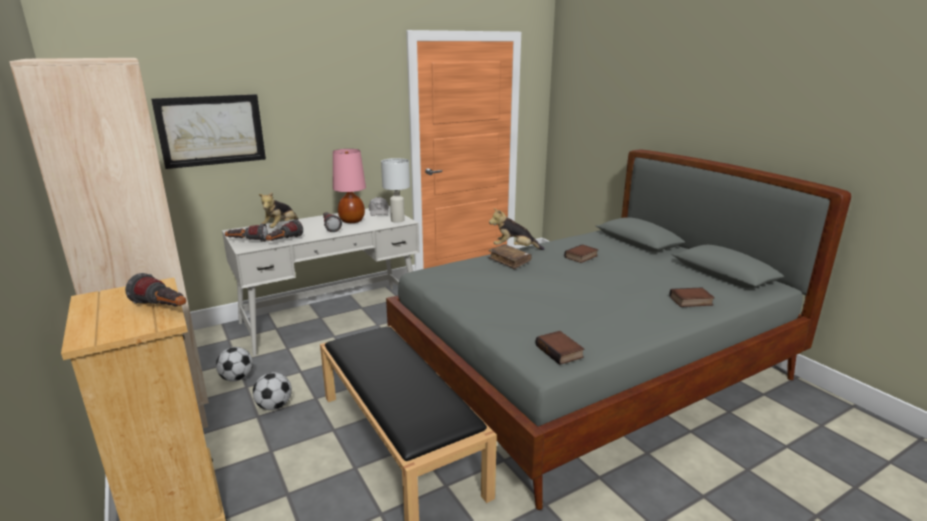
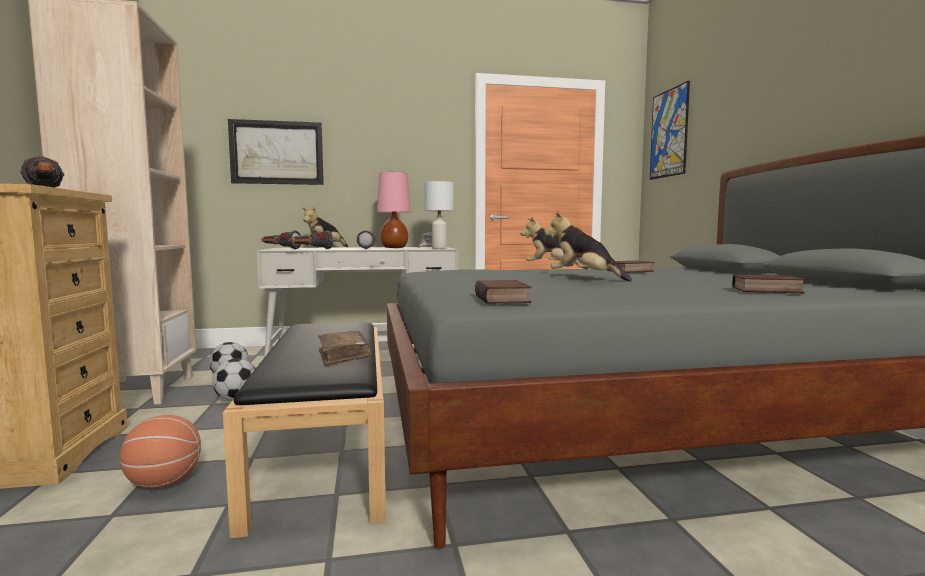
camera: 20 degrees right, 15 degrees down
brown book [488,244,532,269] -> brown book moved to [318,331,372,367]
none -> basketball [120,415,201,488]
none -> plush toy [544,211,632,282]
none -> picture [650,81,690,180]

